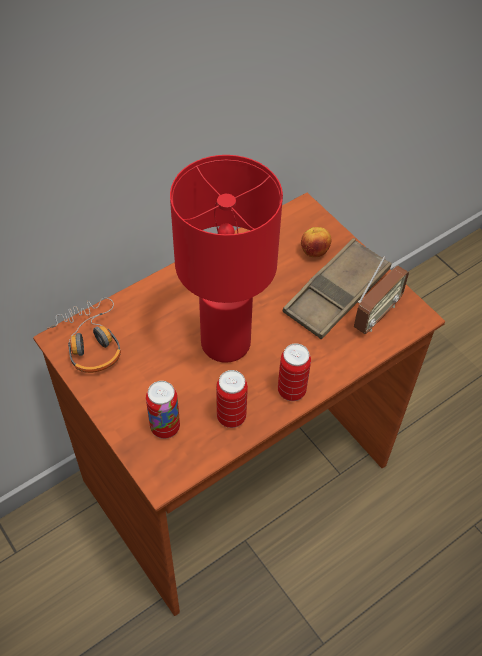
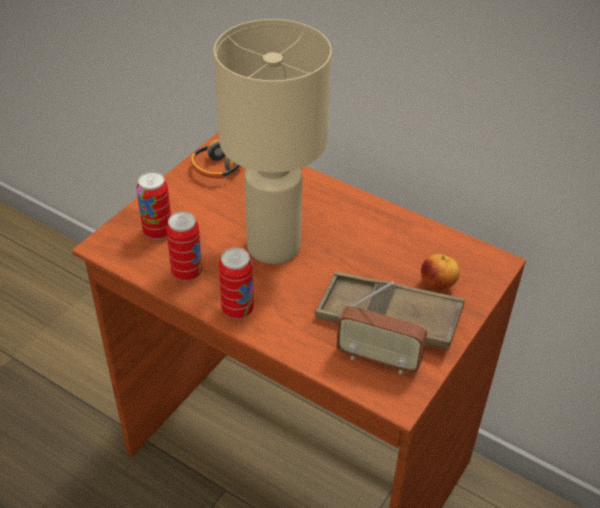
camera: 70 degrees right, 10 degrees down
red table lamp [170,155,283,363] -> beige table lamp [214,19,332,264]

